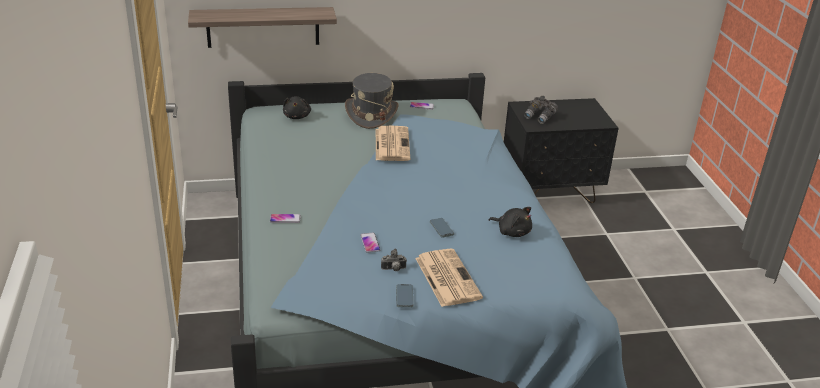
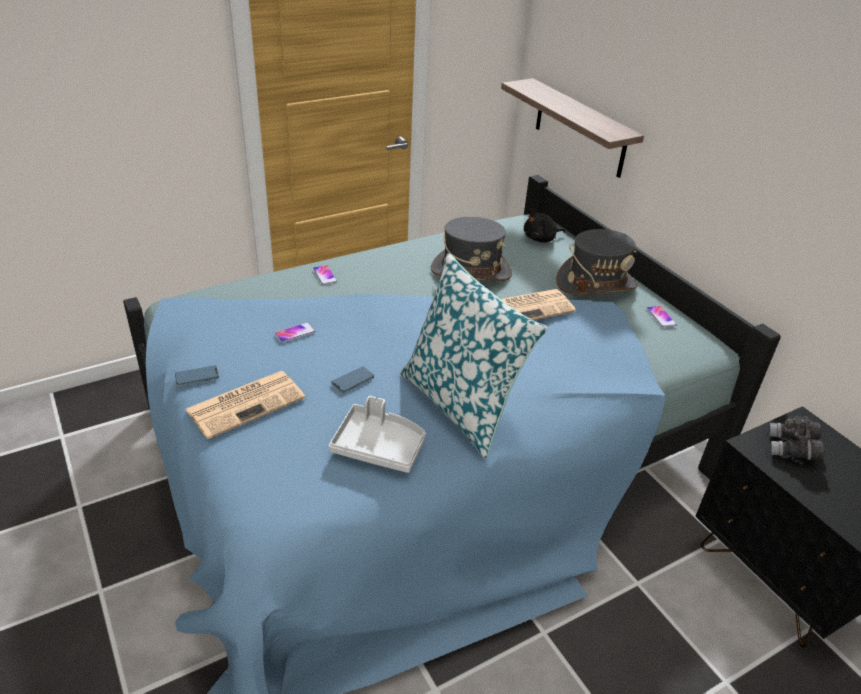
camera: 70 degrees right, 5 degrees up
camera [381,249,407,271] -> none
black plush toy [489,207,532,237] -> grey tray [329,396,426,473]
none -> pillow [401,253,548,459]
none -> grey hat [431,217,512,281]

